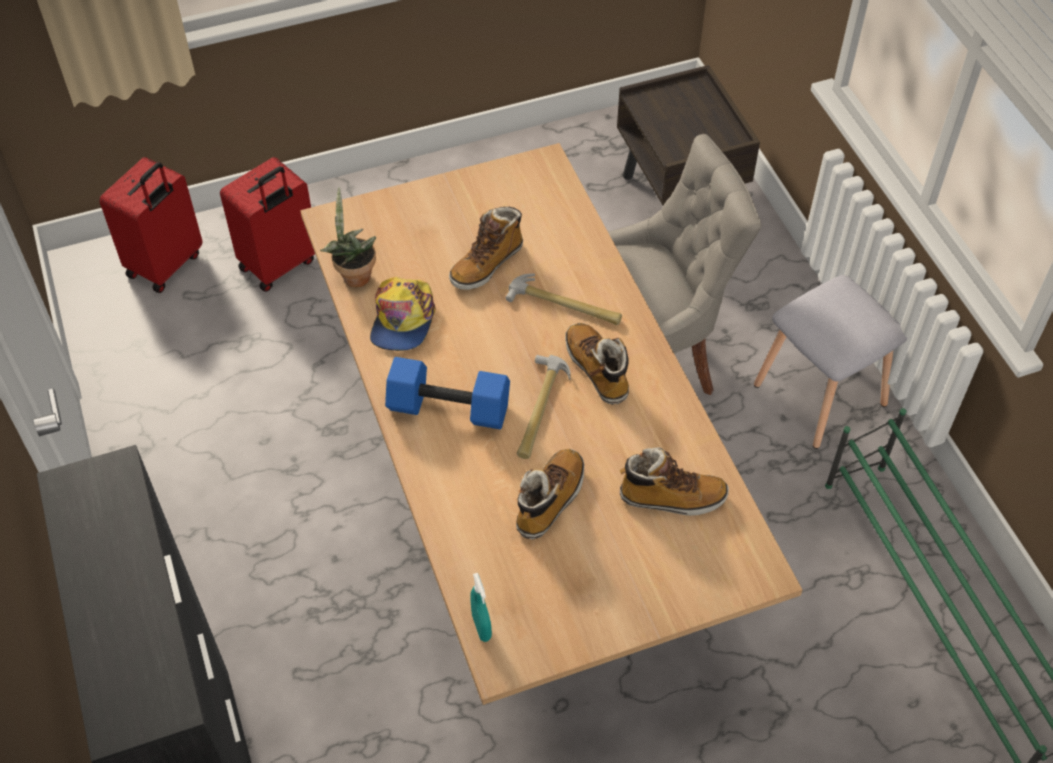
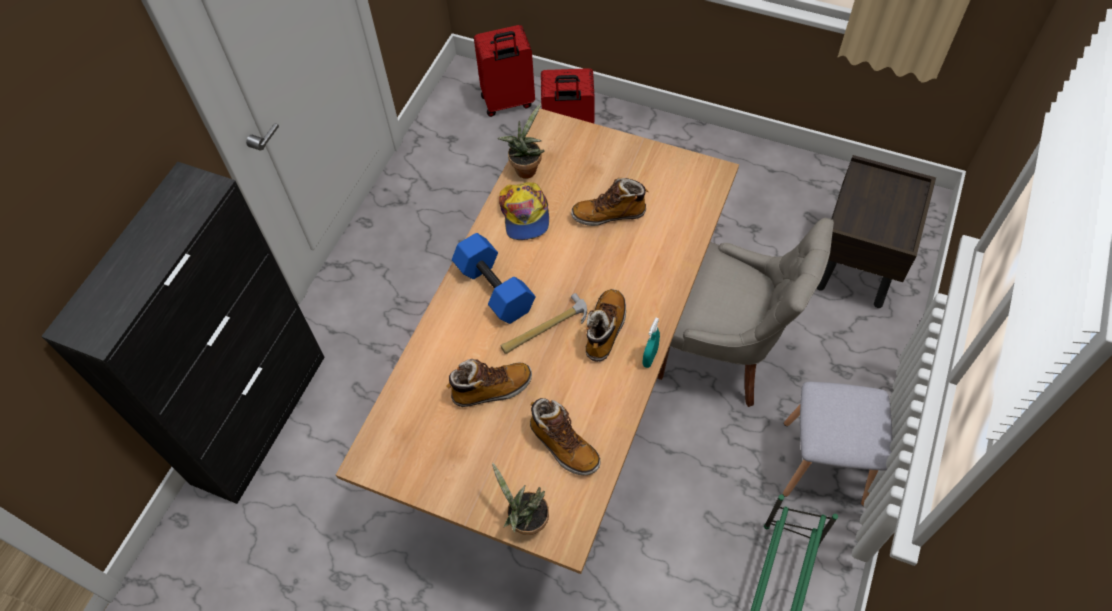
camera: 45 degrees right, 5 degrees up
cap [370,276,436,351] -> cap turned 60 degrees counterclockwise [499,182,549,240]
turquoise spray bottle [470,573,492,642] -> turquoise spray bottle moved to [642,318,660,368]
hammer [506,273,622,325] -> none
none -> potted plant [492,463,549,535]

